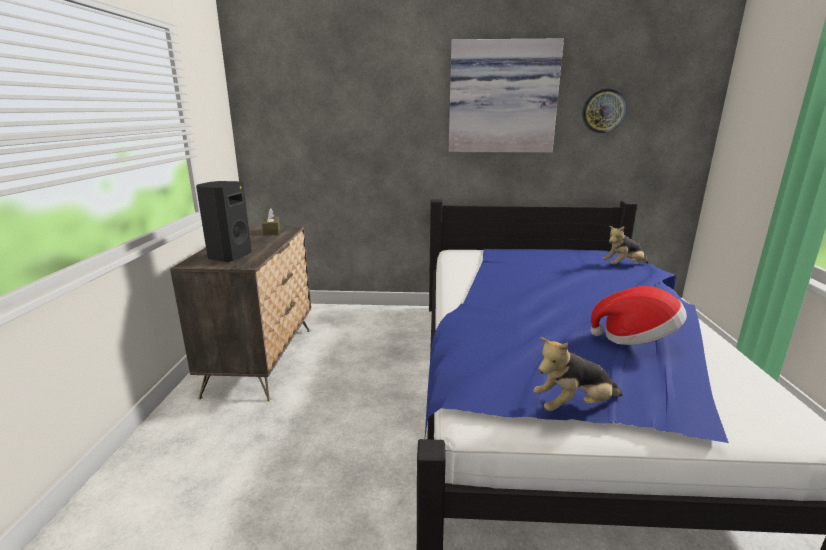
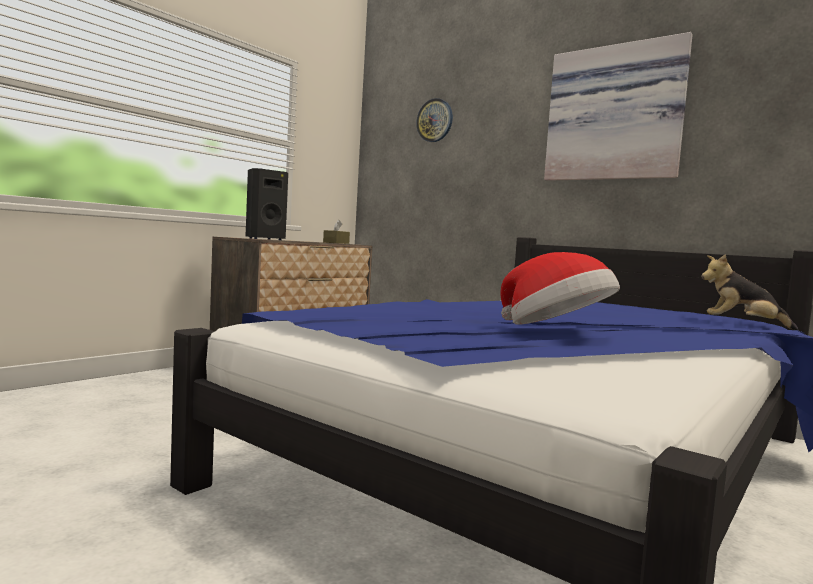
camera: 35 degrees right, 15 degrees down
plush toy [533,337,623,411] -> none
wall clock [582,89,627,133] -> wall clock moved to [416,98,453,142]

